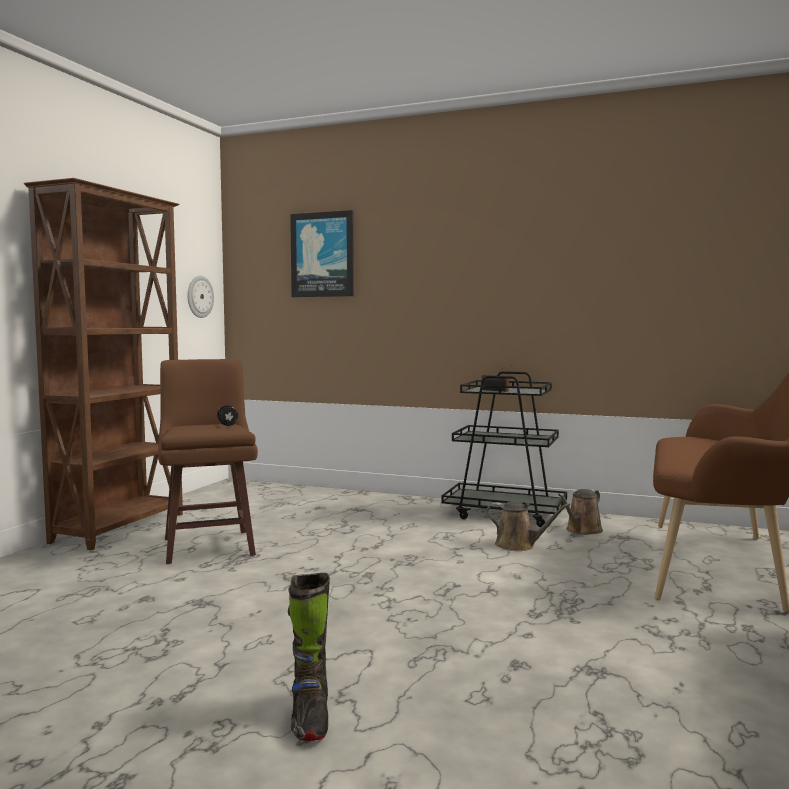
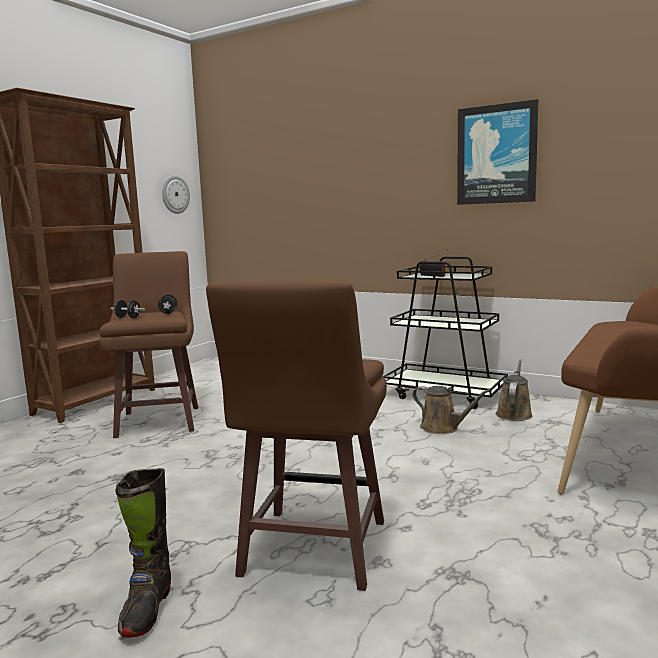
camera: 10 degrees right, 5 degrees up
picture [290,210,354,297] -> picture moved to [457,99,538,205]
brown watering can [558,489,603,535] -> brown watering can turned 150 degrees clockwise [496,359,533,421]
none -> black dumbbell [110,300,145,318]
none -> brown stool [206,281,387,591]

